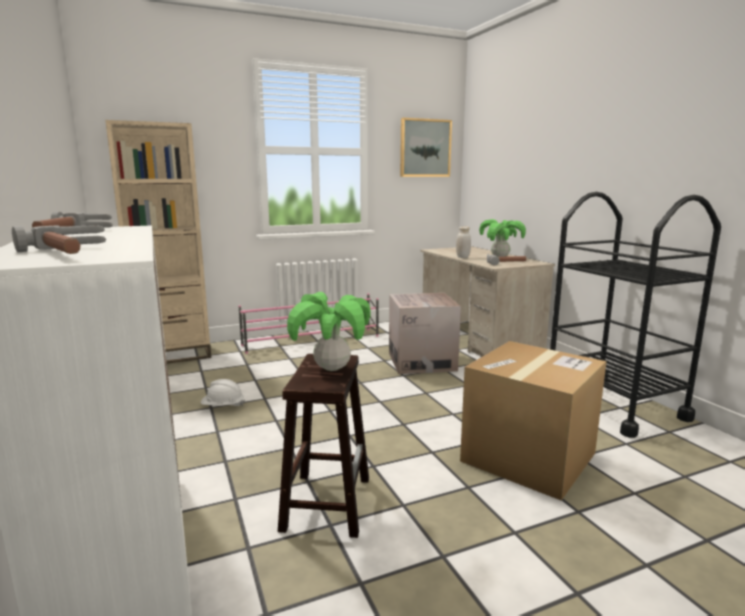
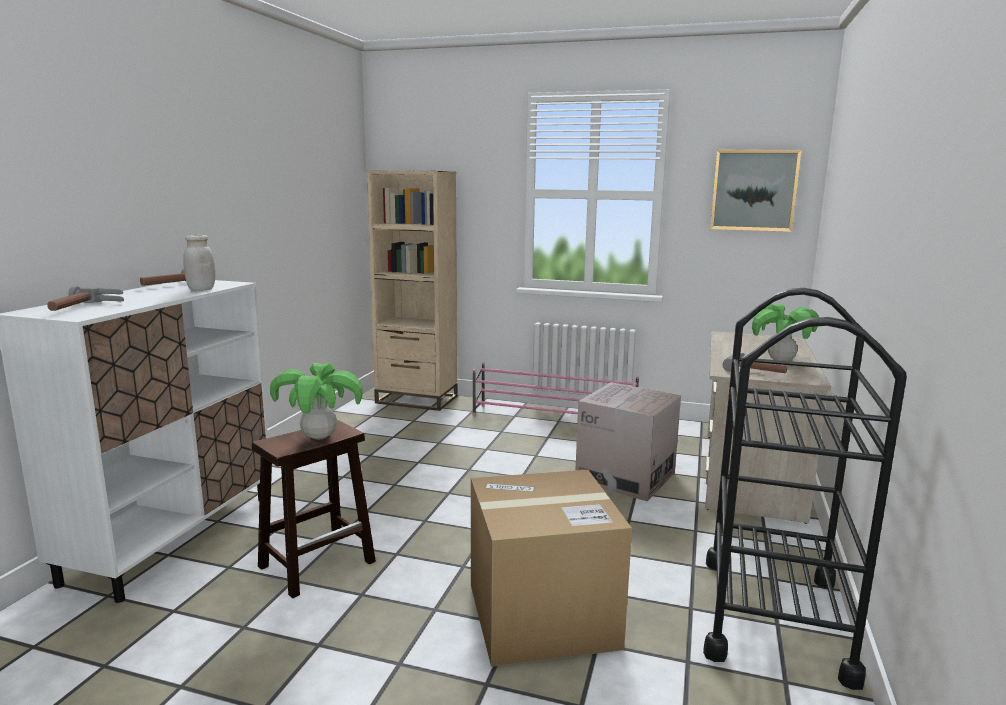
camera: 40 degrees right, 0 degrees up
white hard hat [201,379,245,406] -> none
white jar [456,226,471,258] -> white jar moved to [183,235,216,291]

